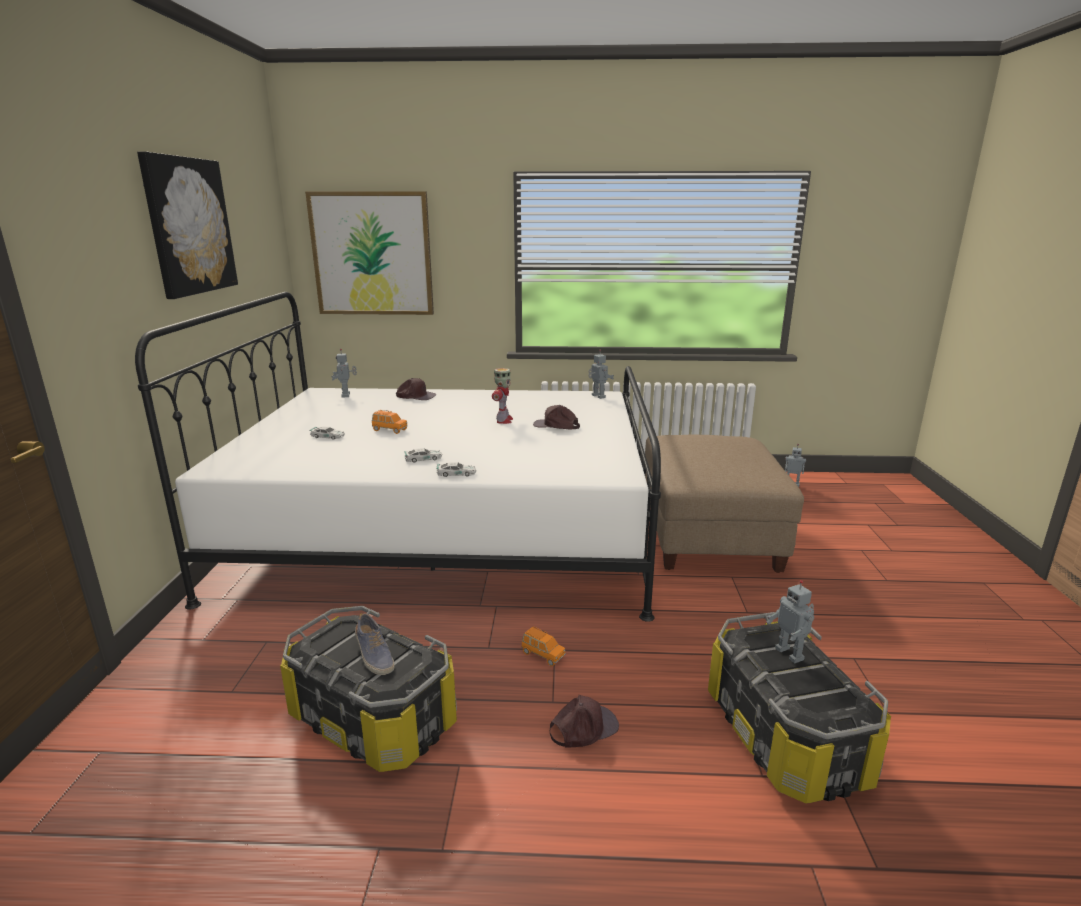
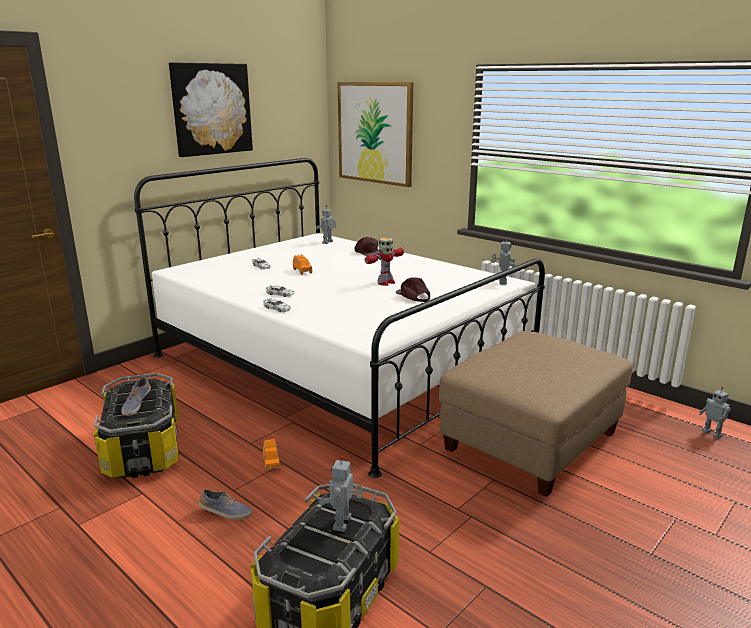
camera: 40 degrees right, 0 degrees up
brown cap [550,695,619,748] -> shoe [199,489,252,520]

